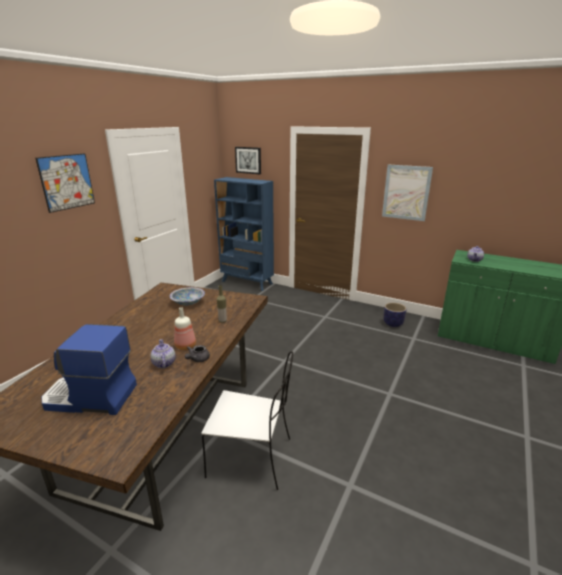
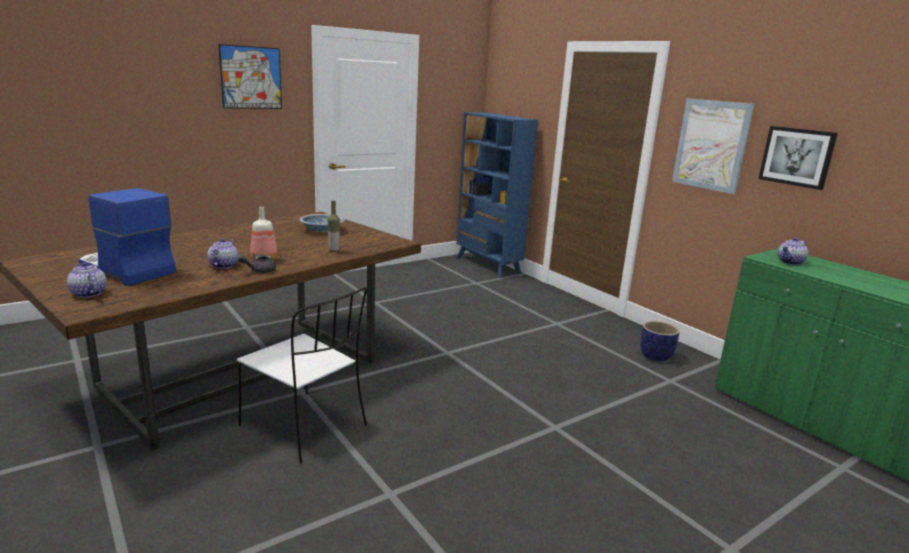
camera: 25 degrees right, 5 degrees down
picture [235,147,261,174] -> picture moved to [758,126,838,190]
none -> teapot [67,262,107,298]

